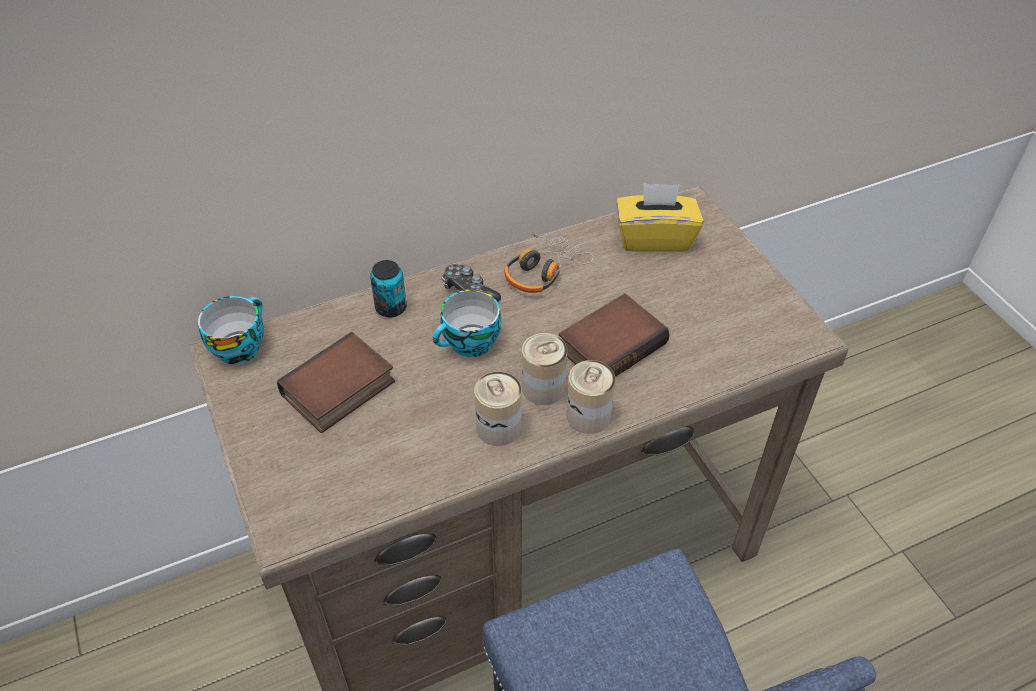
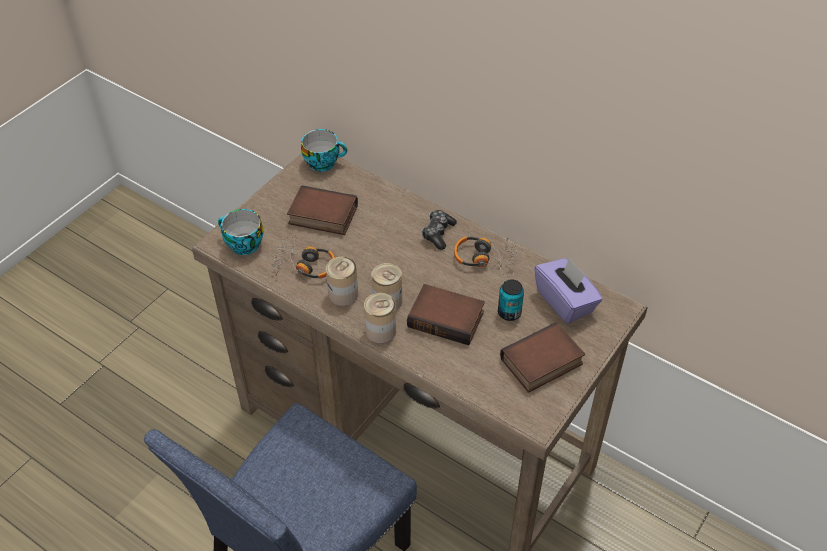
camera: 60 degrees right, 0 degrees up
can [370,260,407,318] -> can moved to [498,279,524,321]
cup [433,289,501,357] -> cup moved to [218,209,264,255]
yellow tissue box [616,183,703,252] -> purple tissue box [534,257,603,324]
none -> headphones [270,236,335,279]
none -> book [500,322,585,393]

